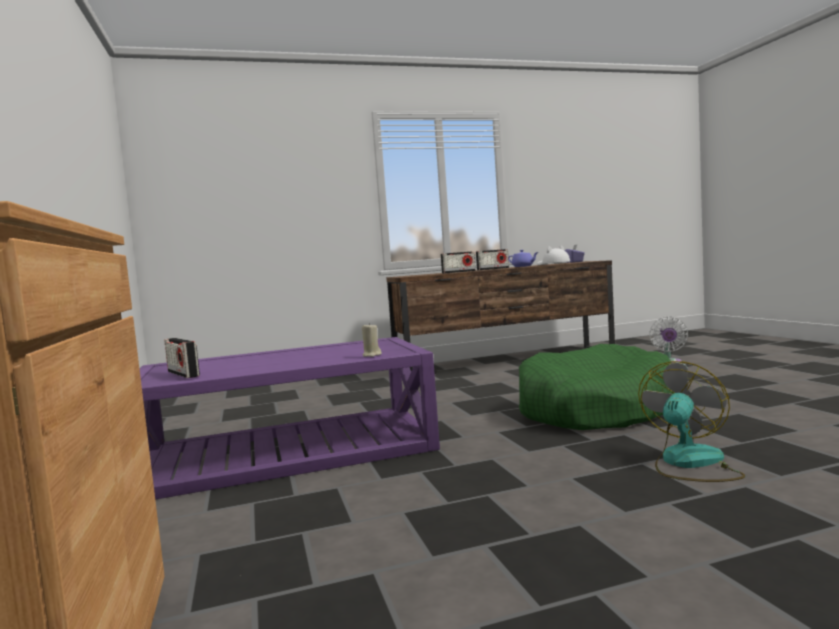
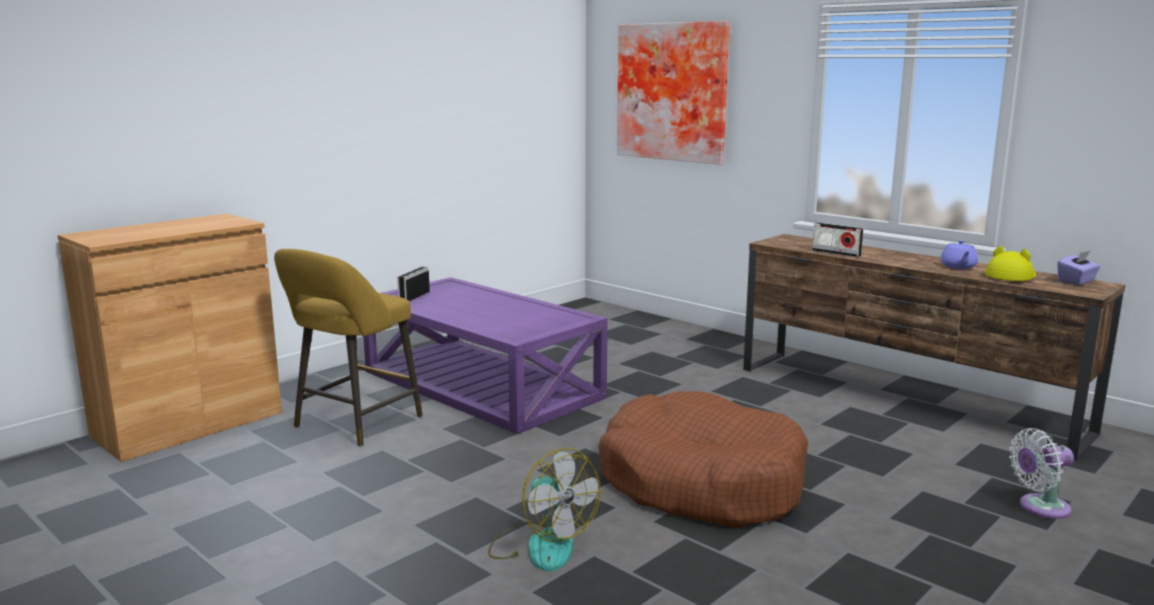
camera: 60 degrees right, 10 degrees up
beige candle [362,323,382,357] -> none
radio [476,249,509,270] -> none
green dog bed [519,344,675,430] -> brown dog bed [599,391,808,528]
white hat [537,245,570,265] -> yellow hat [985,246,1036,281]
fan [638,361,745,482] -> fan turned 45 degrees clockwise [488,448,601,571]
none -> yellow stool [274,249,423,447]
none -> picture [617,21,729,165]

